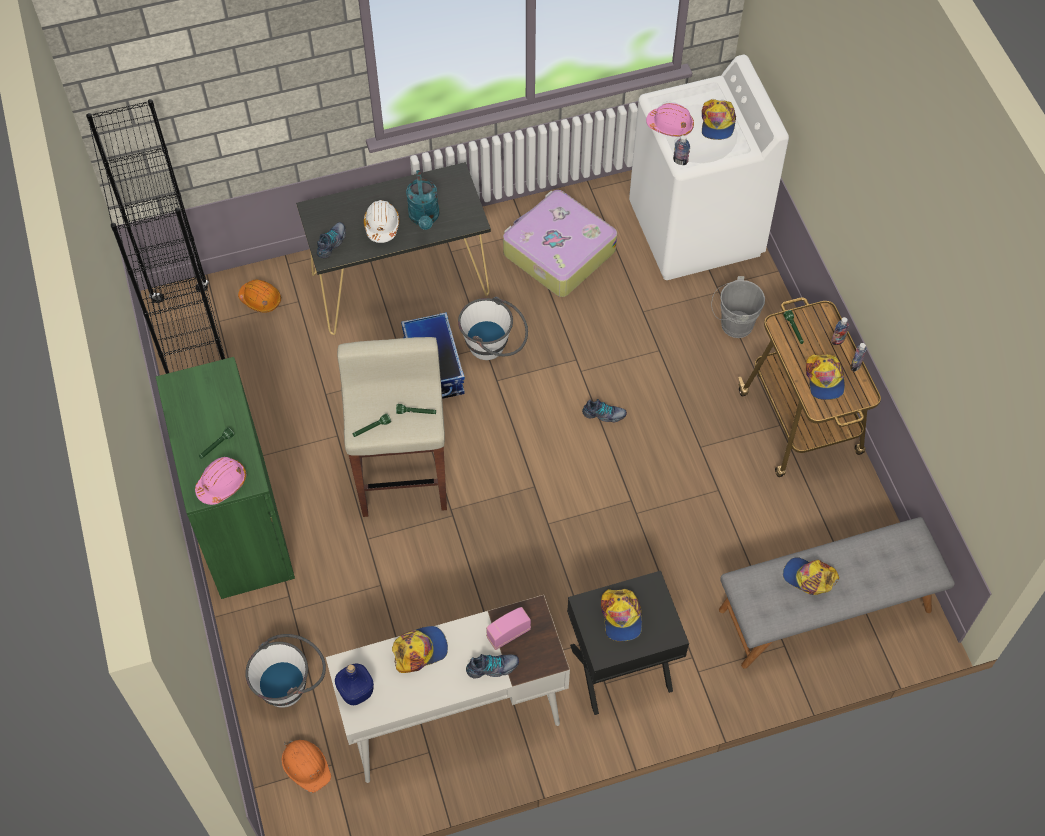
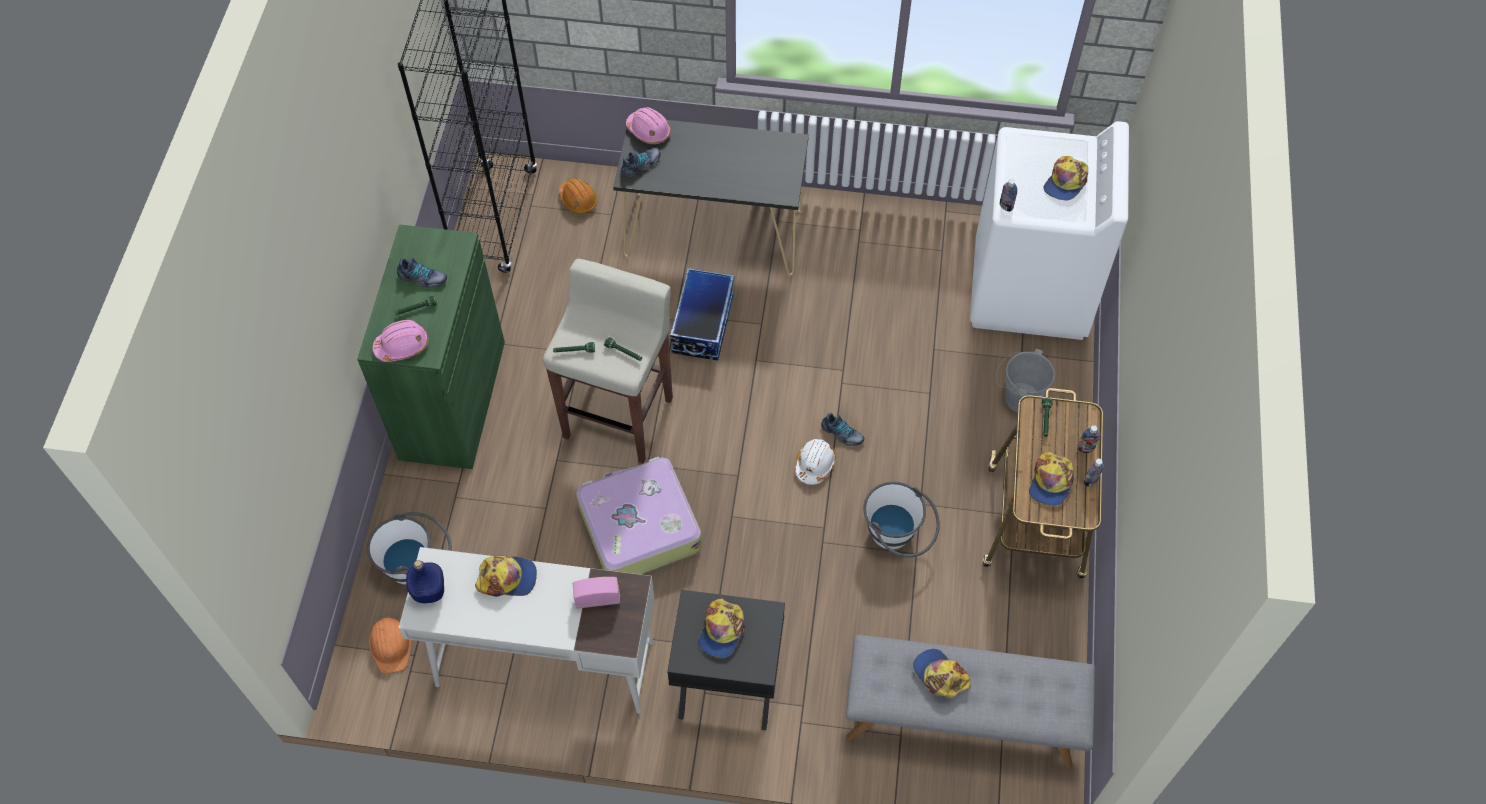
camera: 25 degrees right, 0 degrees up
white hard hat [364,200,399,243] -> white hard hat moved to [795,439,836,485]
turquoise watering can [406,170,440,230] -> none
white bucket [458,297,528,360] -> white bucket moved to [863,482,940,557]
shoe [466,654,519,678] -> shoe moved to [397,258,447,288]
suitcase [503,190,617,297] -> suitcase moved to [576,457,702,574]
pink hard hat [646,103,694,137] -> pink hard hat moved to [626,107,671,144]

